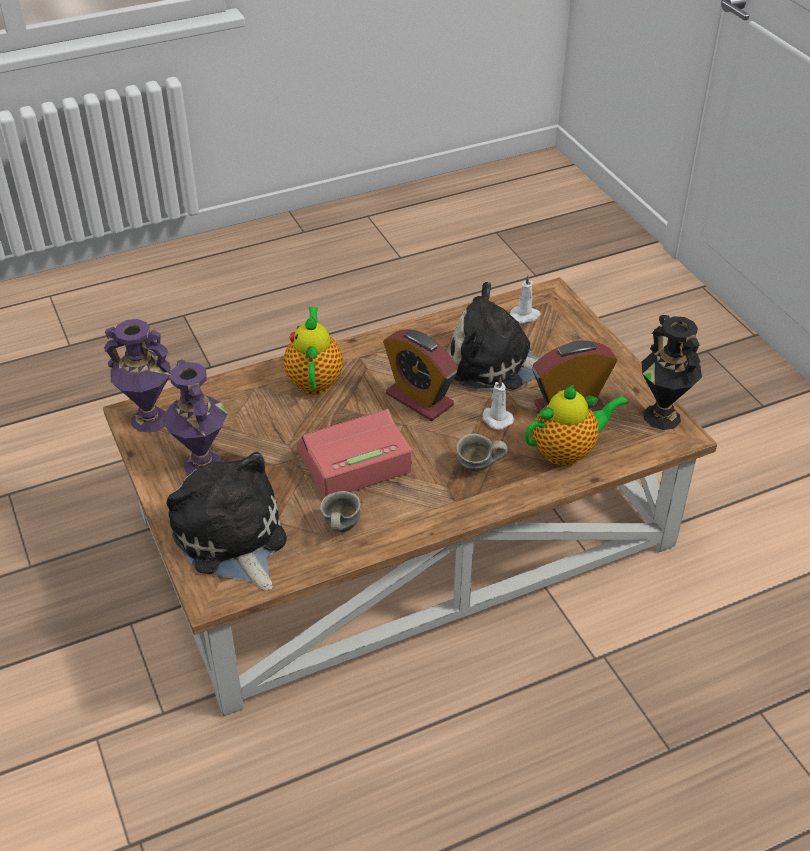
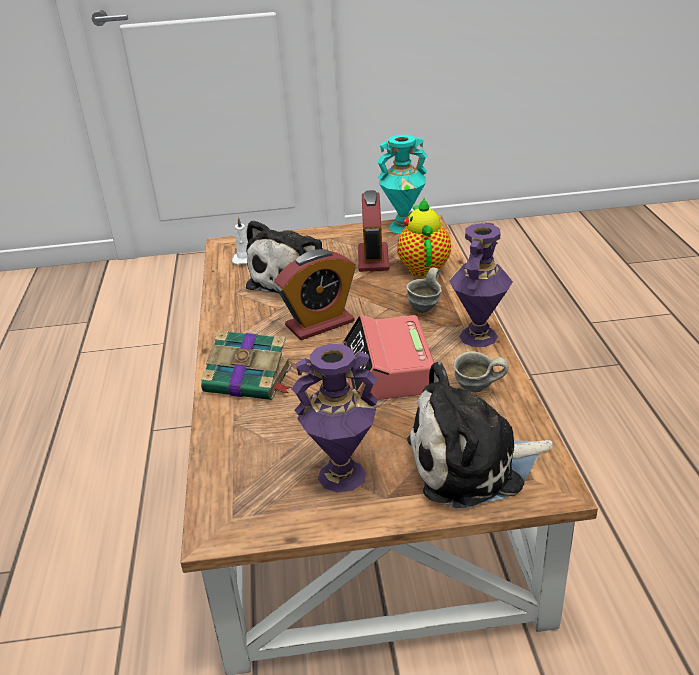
camera: 70 degrees left, 10 degrees down
purple vase [104,319,171,433] -> purple vase moved to [449,223,513,347]
teapot [284,307,343,395] -> book [201,330,292,400]
white candle [482,376,514,430] -> none
black vase [642,315,702,430] -> turquoise vase [377,135,427,233]

